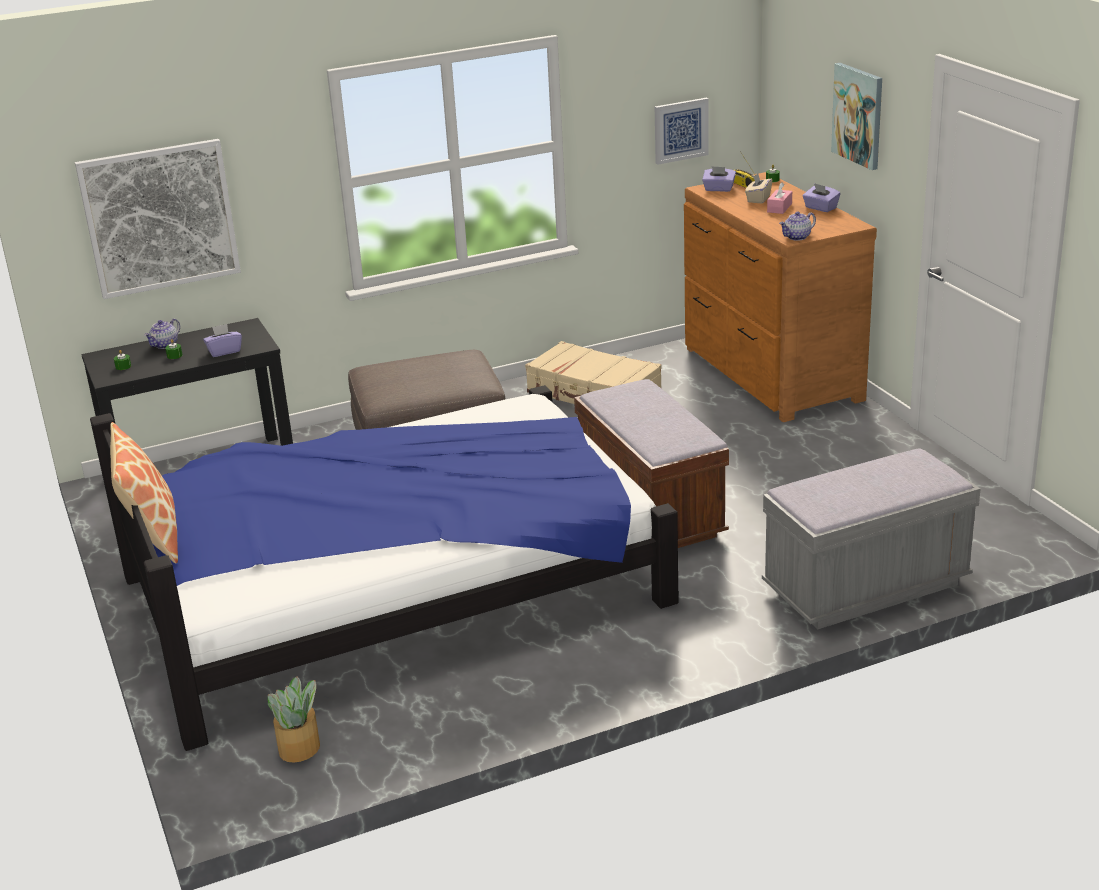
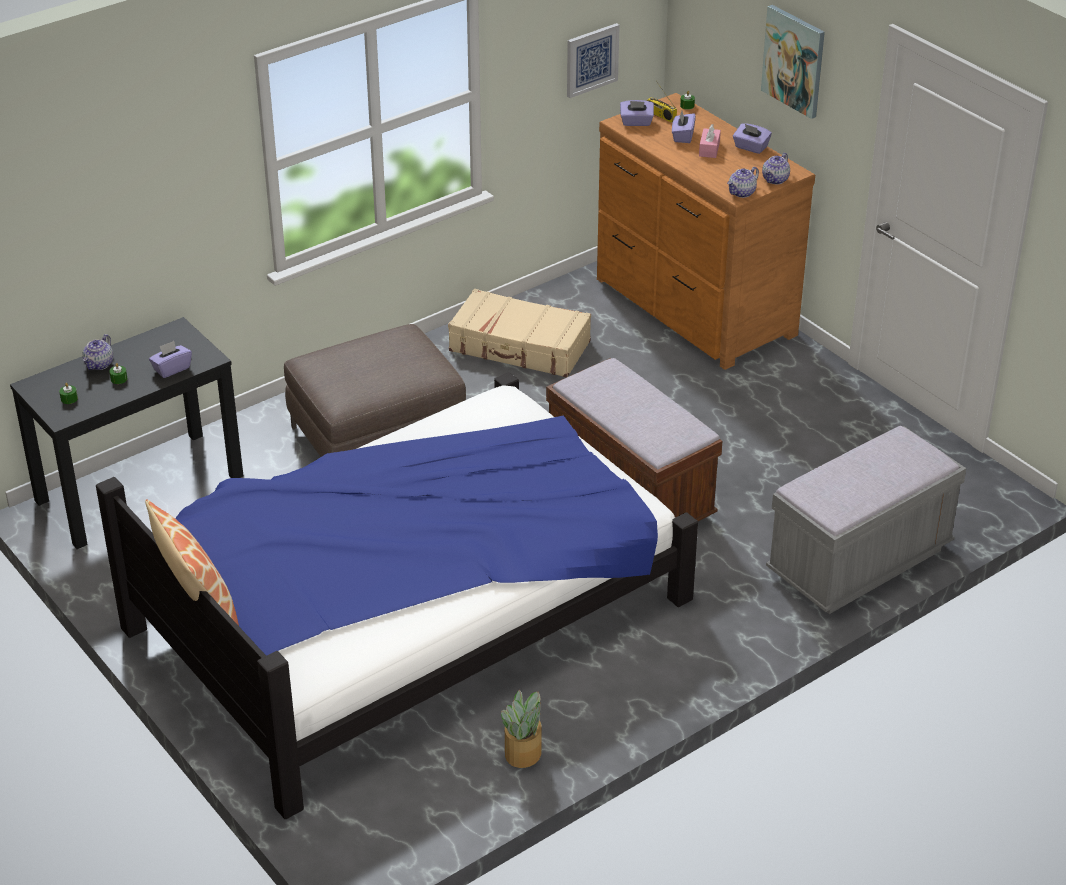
camera: 15 degrees left, 10 degrees up
picture [75,139,241,299] -> none
potted plant [268,676,320,763] -> potted plant moved to [501,690,542,768]
beige tissue box [745,173,772,203] -> purple tissue box [672,111,696,143]
none -> teapot [762,153,790,184]

